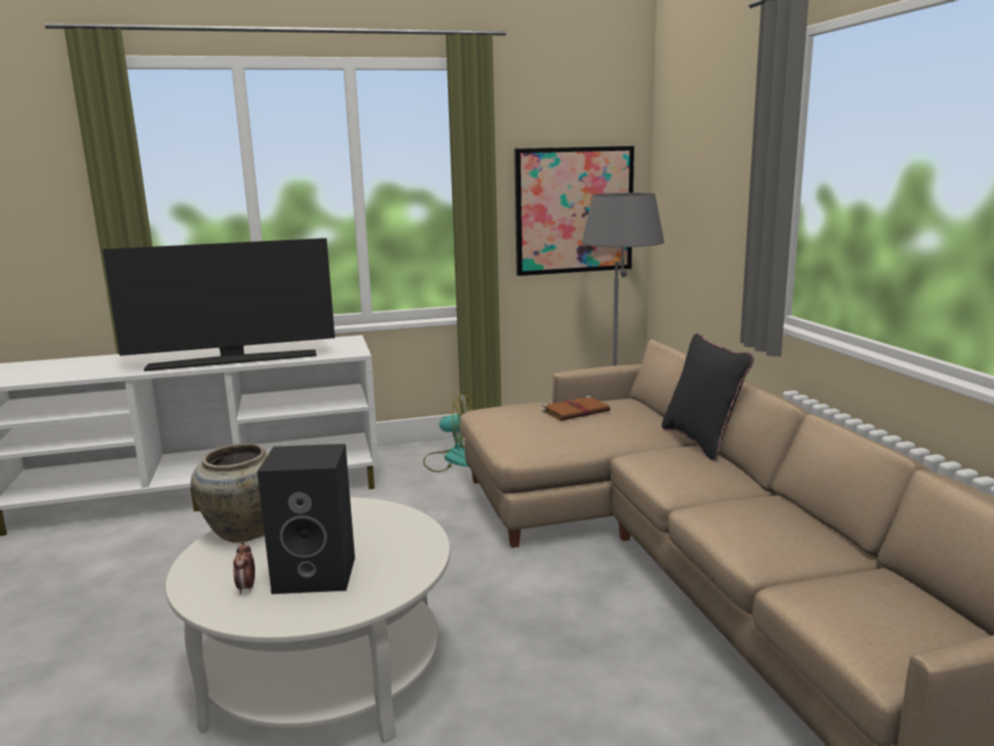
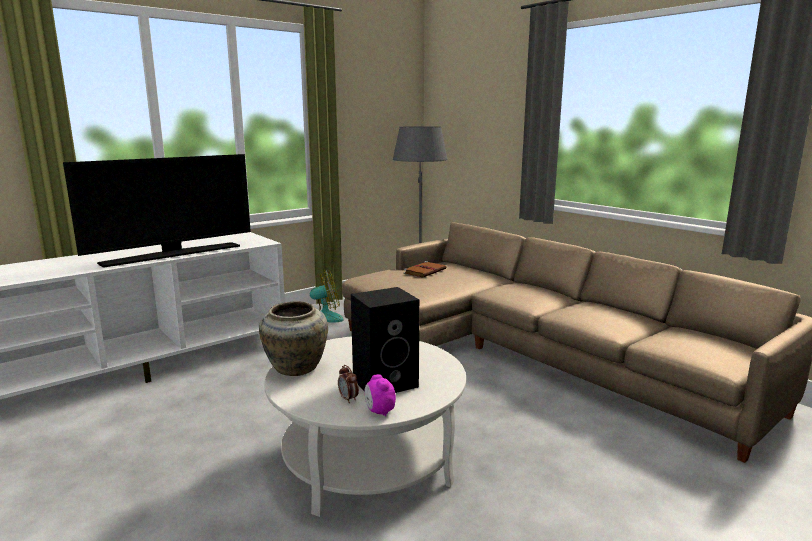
camera: 25 degrees left, 0 degrees up
picture [514,146,634,276] -> none
black pillow [662,333,754,461] -> none
none -> alarm clock [365,374,396,417]

